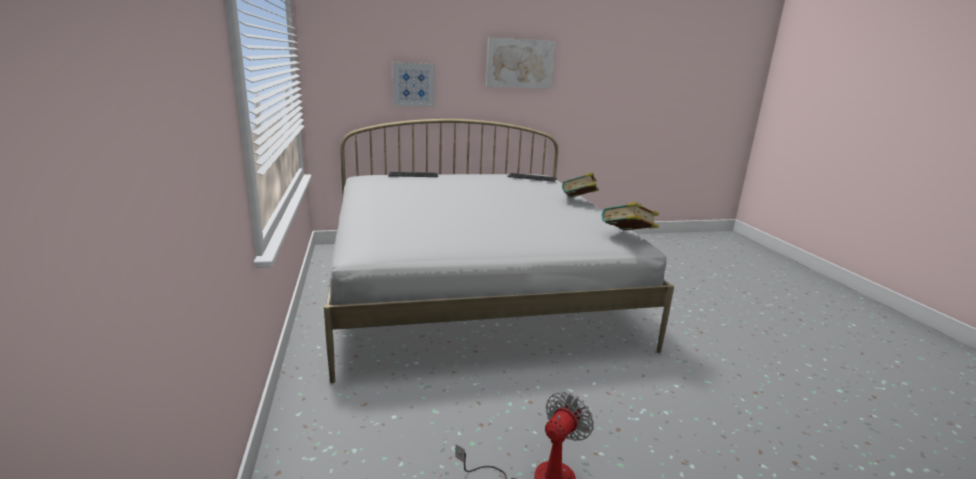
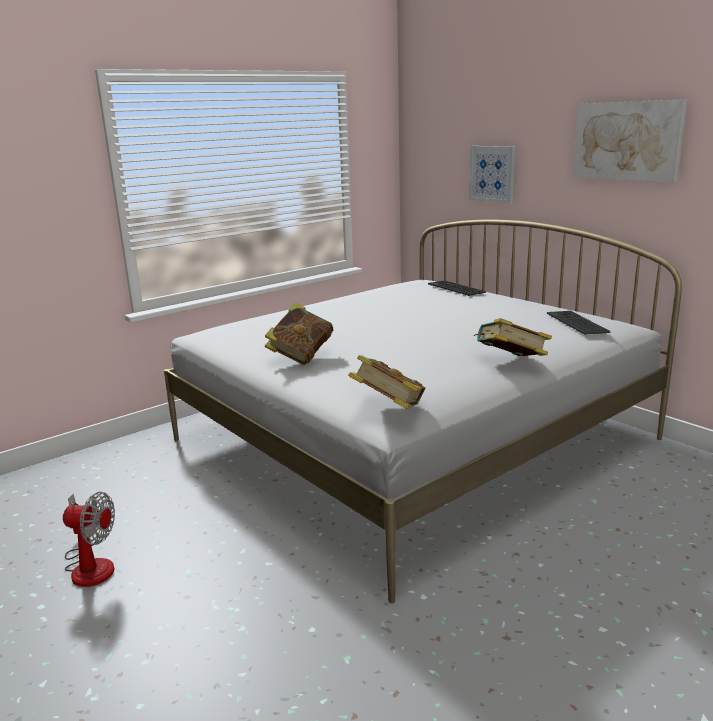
camera: 65 degrees right, 0 degrees up
none -> book [265,303,333,365]

